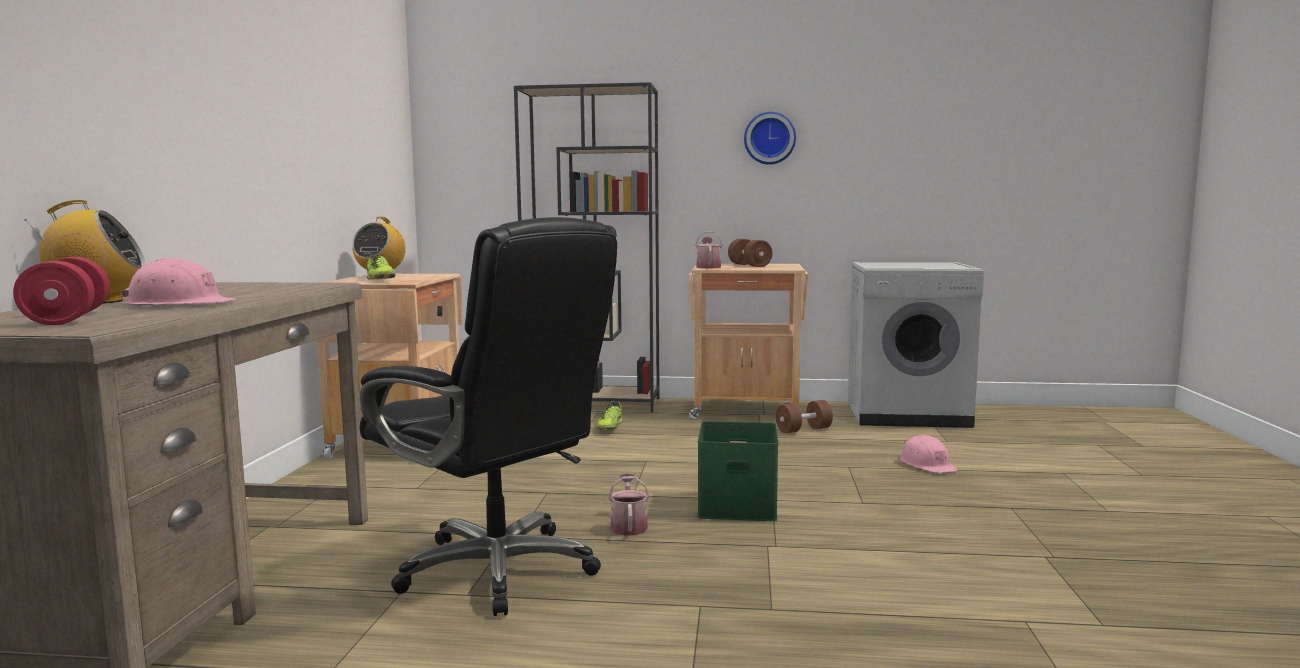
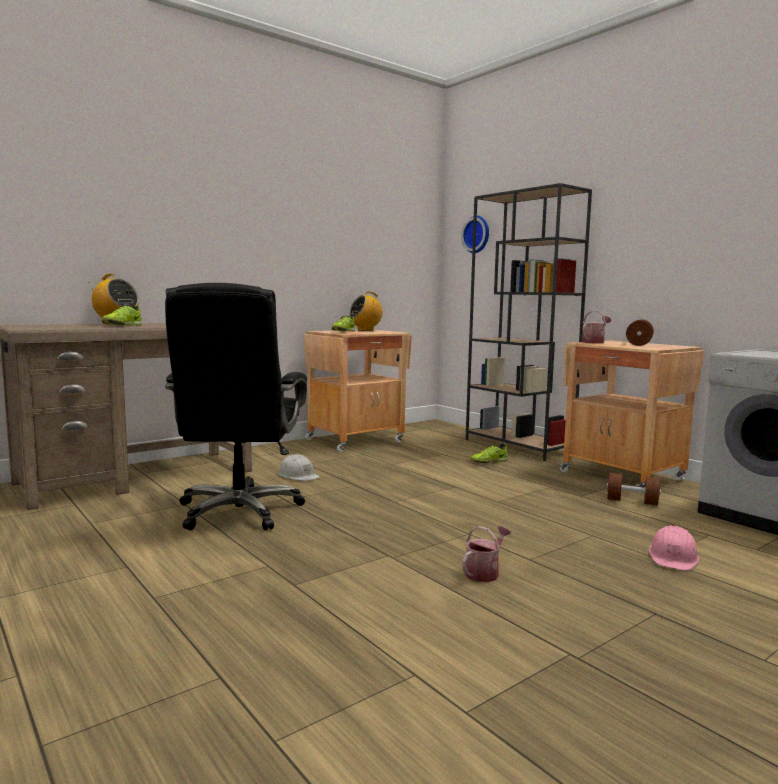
camera: 45 degrees right, 0 degrees up
red dumbbell [13,257,110,325] -> none
pink hard hat [120,258,236,305] -> shoe [102,305,142,326]
watering can [608,474,649,536] -> watering can moved to [462,526,511,582]
green storage box [697,421,778,521] -> none
wall clock [744,112,796,165] -> wall clock moved to [461,216,489,253]
none -> white hard hat [278,454,320,481]

